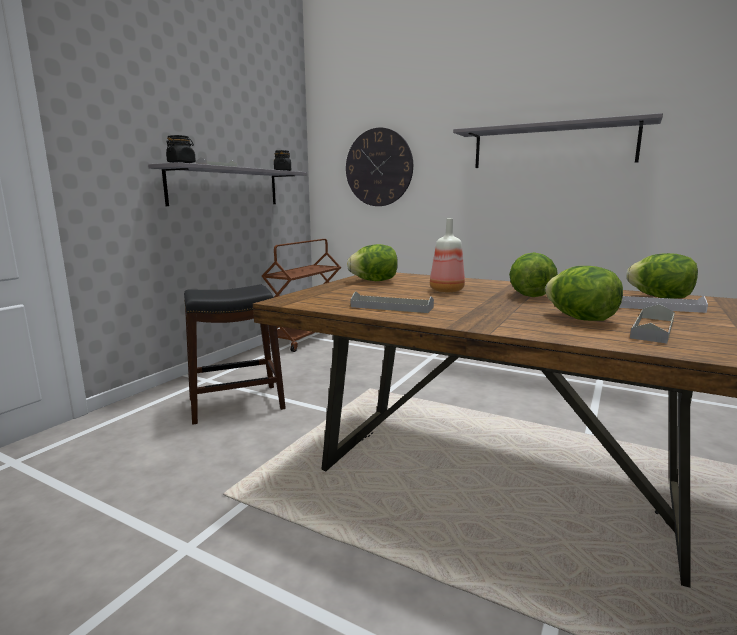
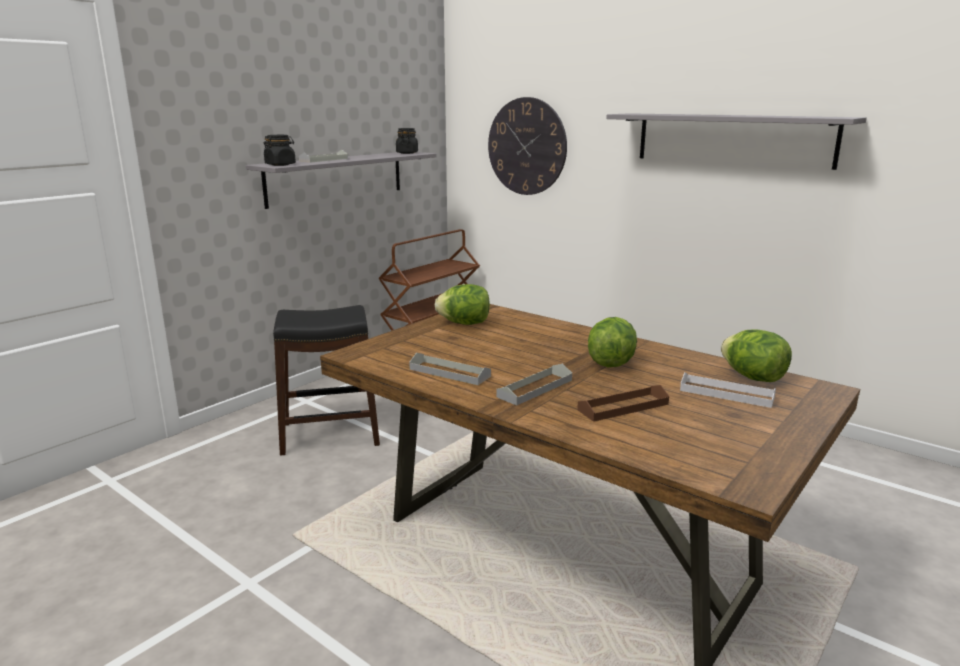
camera: 10 degrees right, 5 degrees up
bottle [430,218,465,292] -> none
lettuce [545,266,623,321] -> brown tray [577,385,669,422]
grey tray [630,304,675,344] -> grey tray moved to [496,364,572,405]

